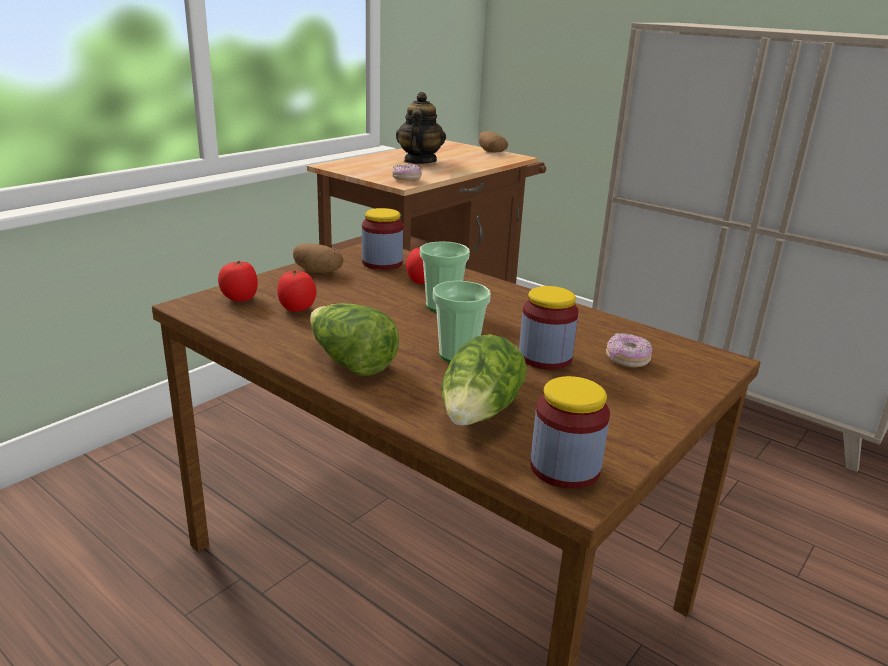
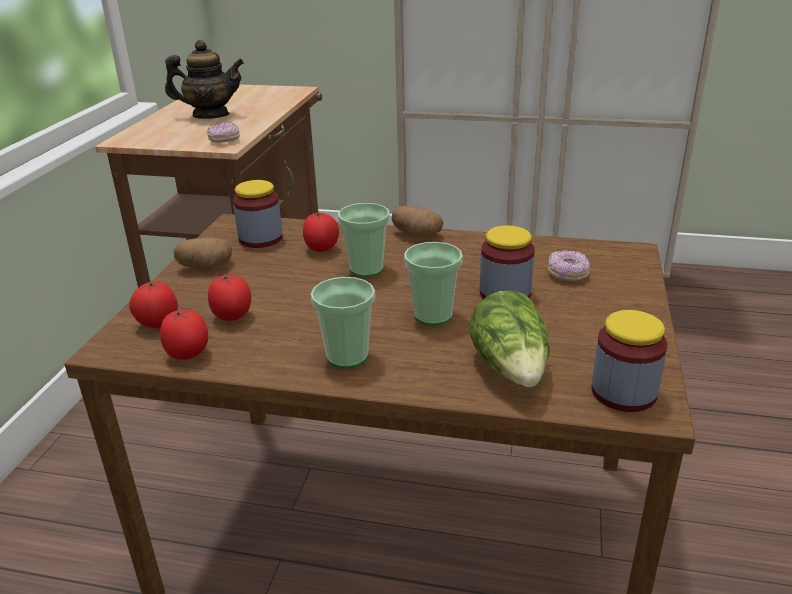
camera: 25 degrees left, 5 degrees up
lettuce [310,303,399,376] -> cup [311,277,375,369]
teapot [396,92,446,164] -> teapot turned 105 degrees clockwise [165,40,244,119]
potato [479,131,508,153] -> potato moved to [392,206,443,237]
none -> tomato [160,309,208,360]

